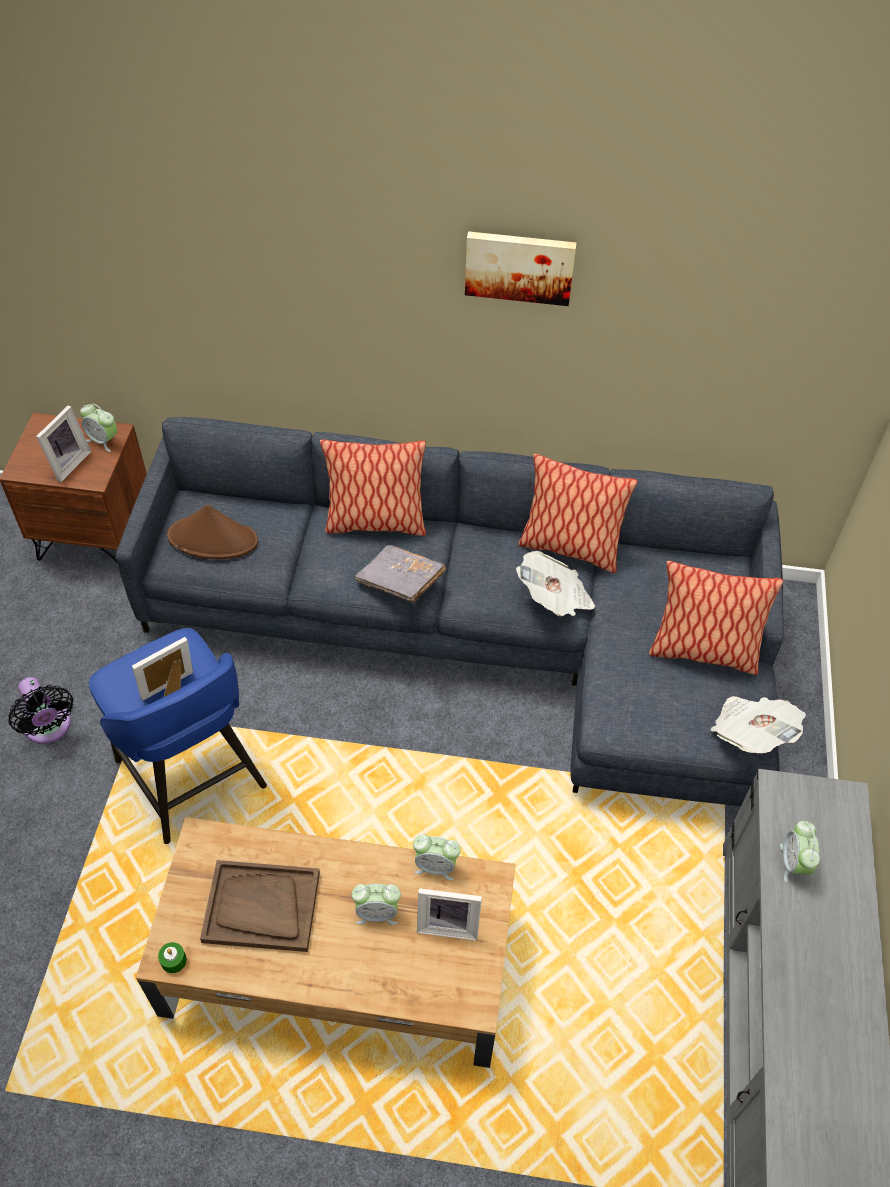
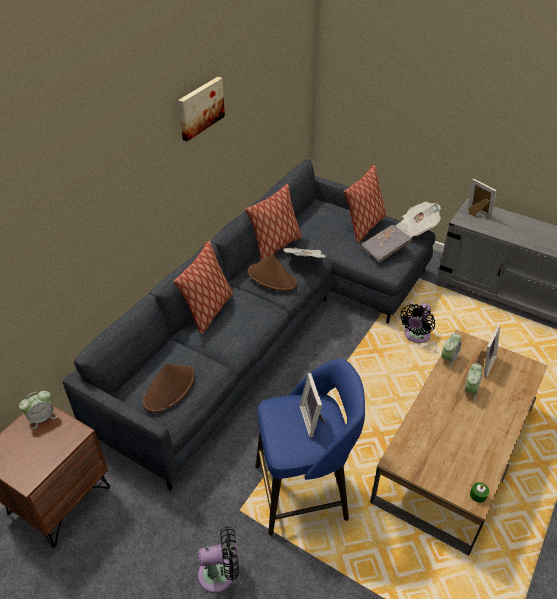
camera: 65 degrees left, 10 degrees down
picture frame [36,406,91,482] -> picture frame moved to [468,179,497,219]
brown tray [200,860,320,952] -> none
grey book [355,545,446,603] -> grey book moved to [361,225,412,263]
alarm clock [780,821,820,882] -> none
none -> brown hat [248,254,297,291]
none -> black fan [400,303,435,343]

